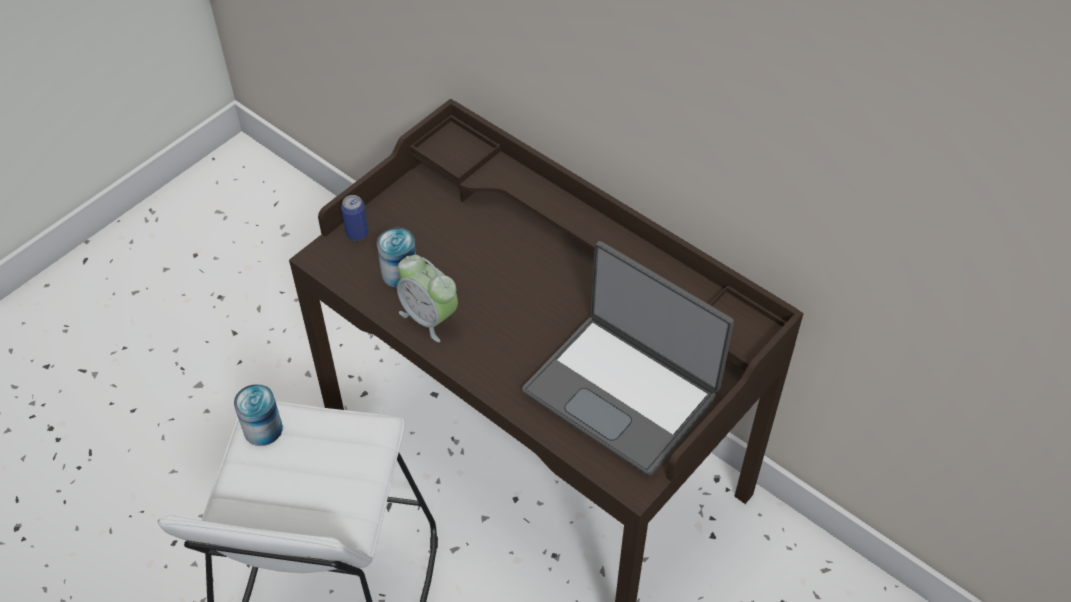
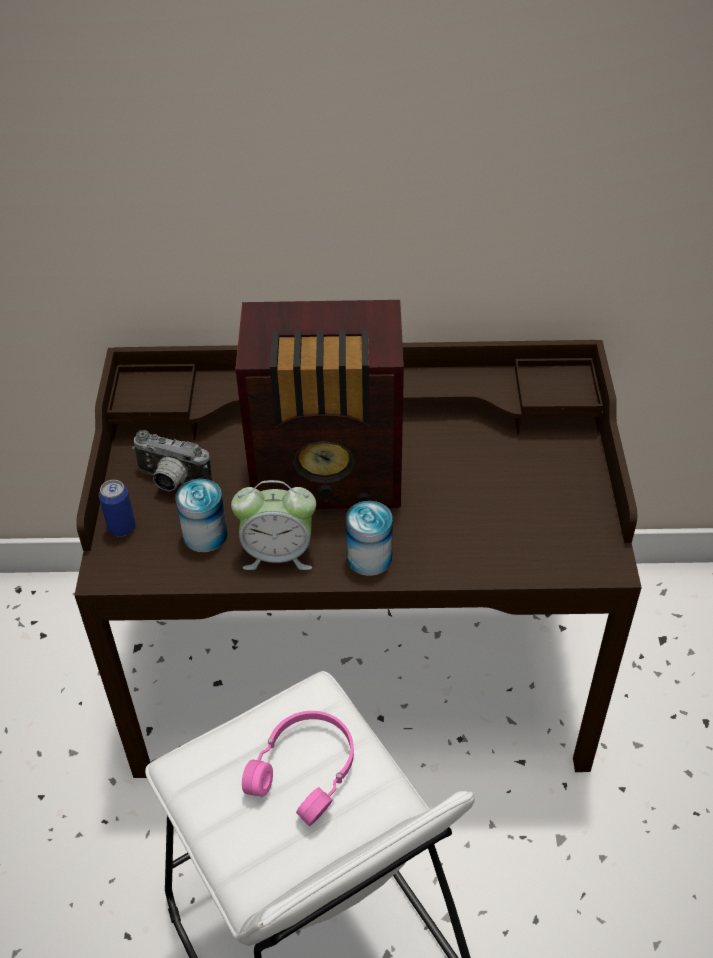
camera: 40 degrees left, 5 degrees down
can [234,384,283,446] -> can moved to [346,501,393,576]
laptop [522,241,734,476] -> none
none -> camera [132,430,212,491]
none -> radio [235,300,404,509]
none -> pink headphones [242,711,354,826]

